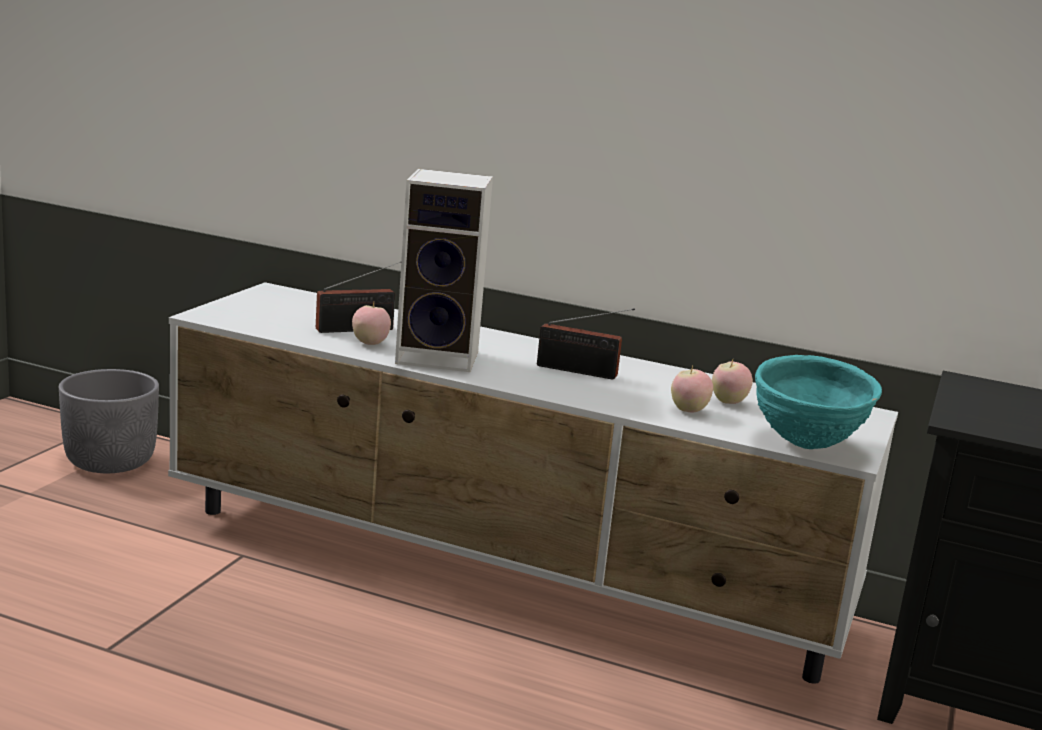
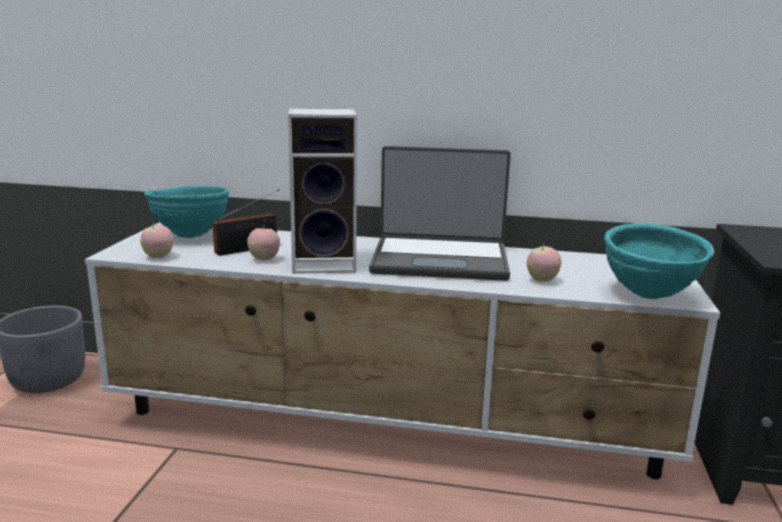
camera: 10 degrees left, 0 degrees up
radio [537,308,635,380] -> laptop [369,146,511,281]
apple [712,359,753,404] -> apple moved to [140,222,174,258]
none -> turquoise bowl [144,186,229,238]

